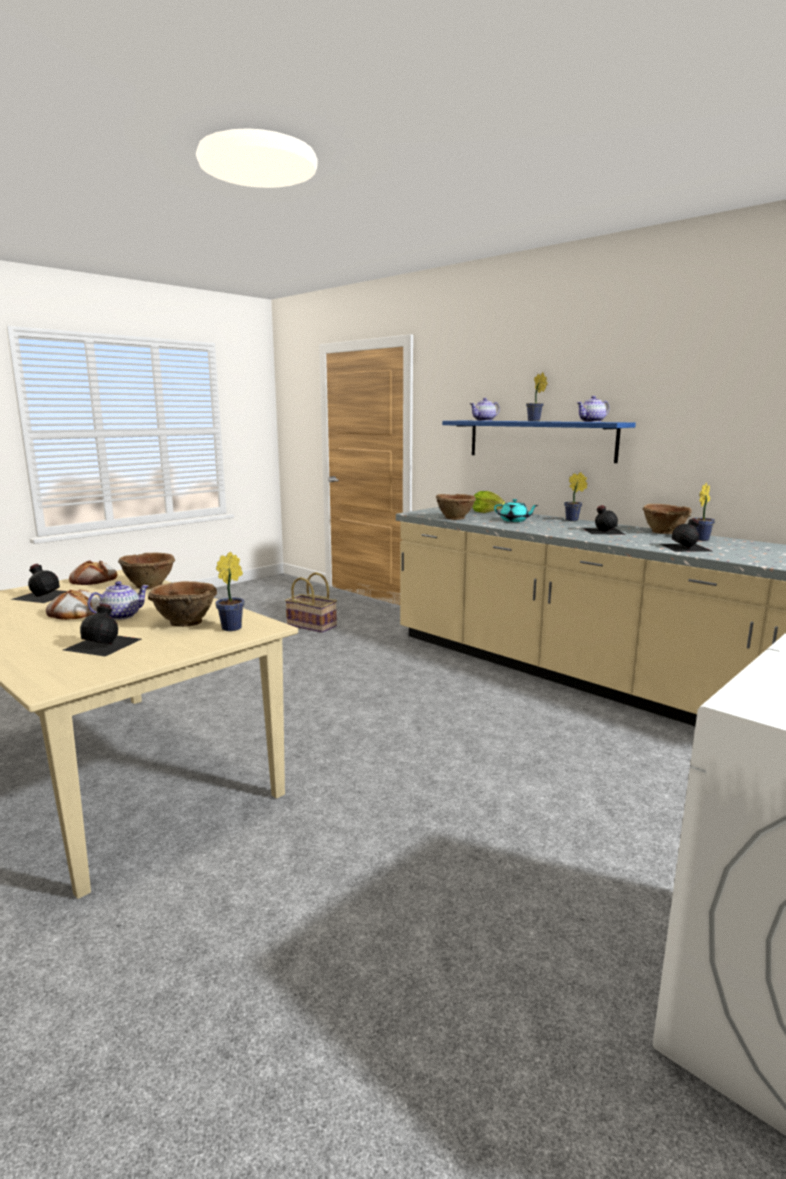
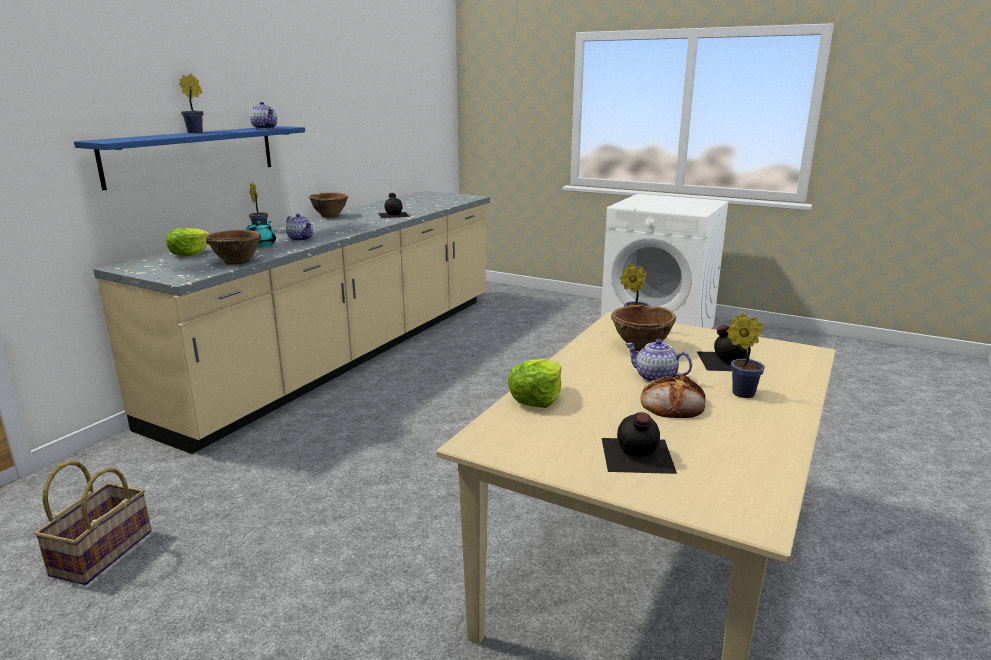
camera: 105 degrees left, 5 degrees up
bread [69,560,117,585] -> none
brown bowl [118,553,175,590] -> lettuce [508,359,561,408]
teapot [470,398,500,421] -> teapot moved to [286,214,313,241]
black bottle [583,505,624,534] -> none
potted plant [694,483,715,541] -> potted plant moved to [727,313,765,398]

